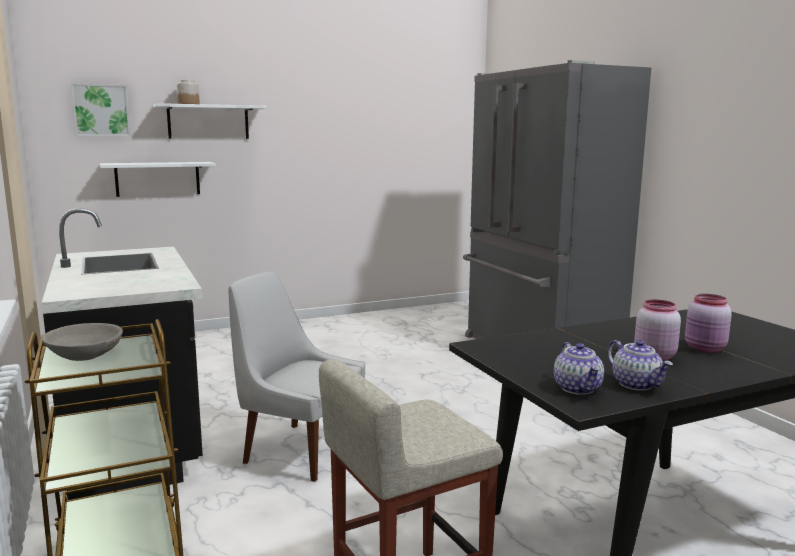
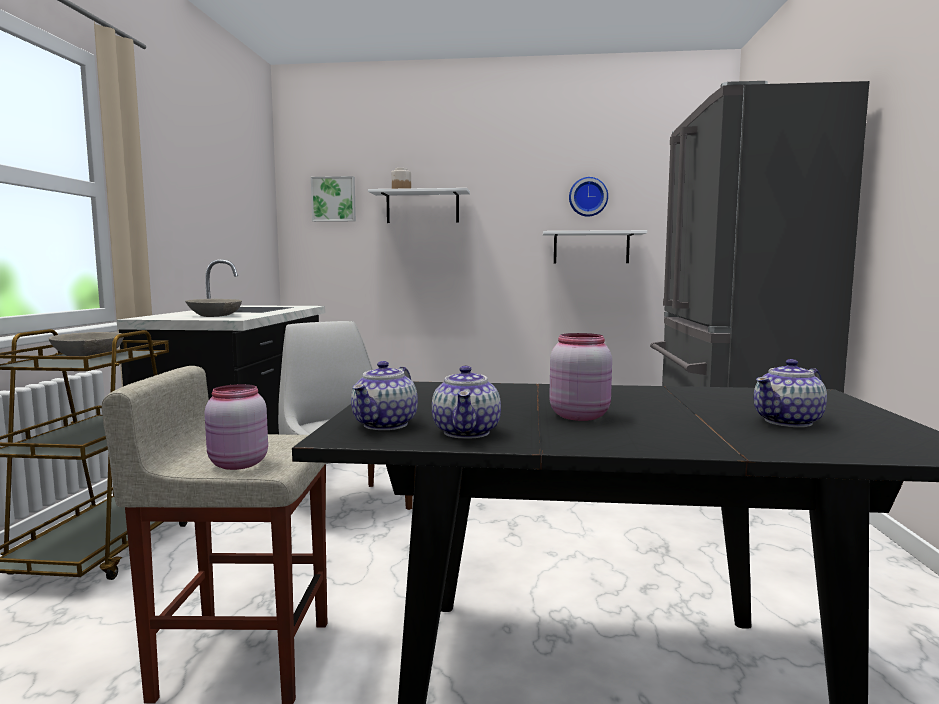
camera: 30 degrees right, 5 degrees down
white shelf [100,162,216,197] -> white shelf moved to [543,230,647,263]
pink jar [685,294,732,353] -> pink jar moved to [205,384,268,470]
none -> grey bowl [185,299,242,317]
none -> wall clock [569,177,608,217]
none -> teapot [753,359,827,427]

